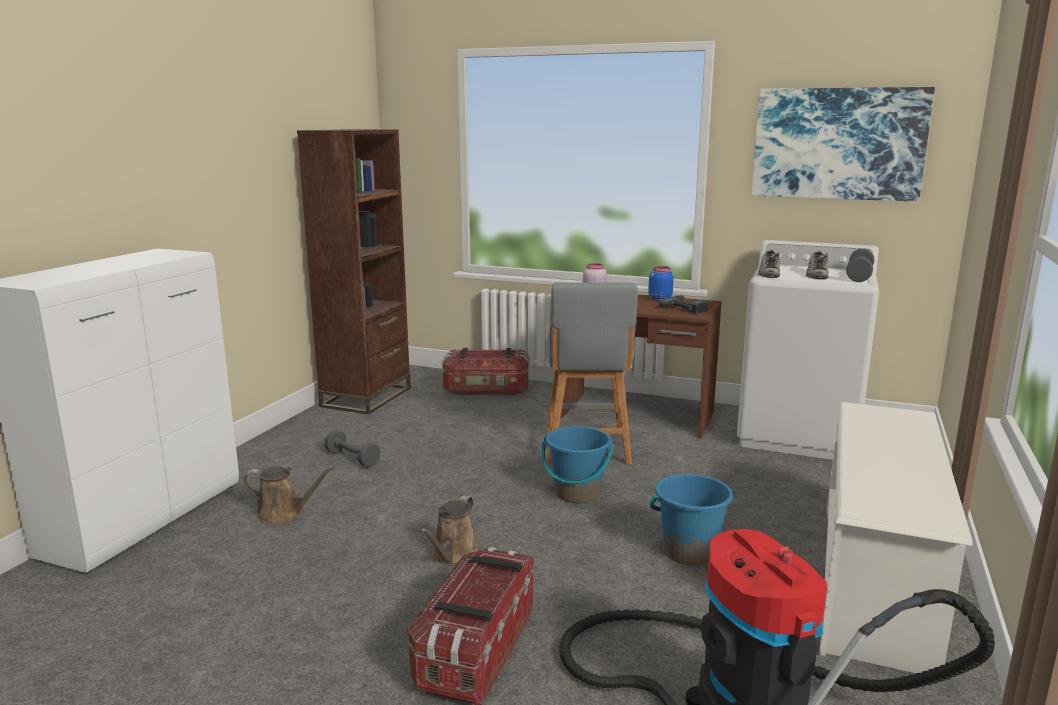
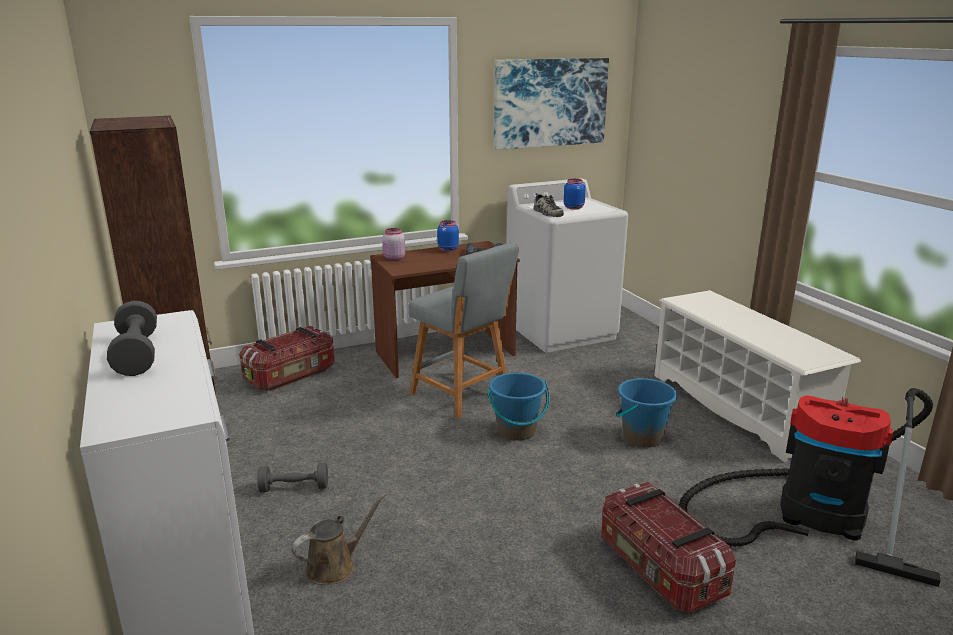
camera: 45 degrees left, 5 degrees up
brown watering can [419,495,480,566] -> none
shoe [806,251,829,279] -> blue jar [564,179,585,210]
grey dumbbell [846,249,874,282] -> grey dumbbell moved to [107,301,157,376]

